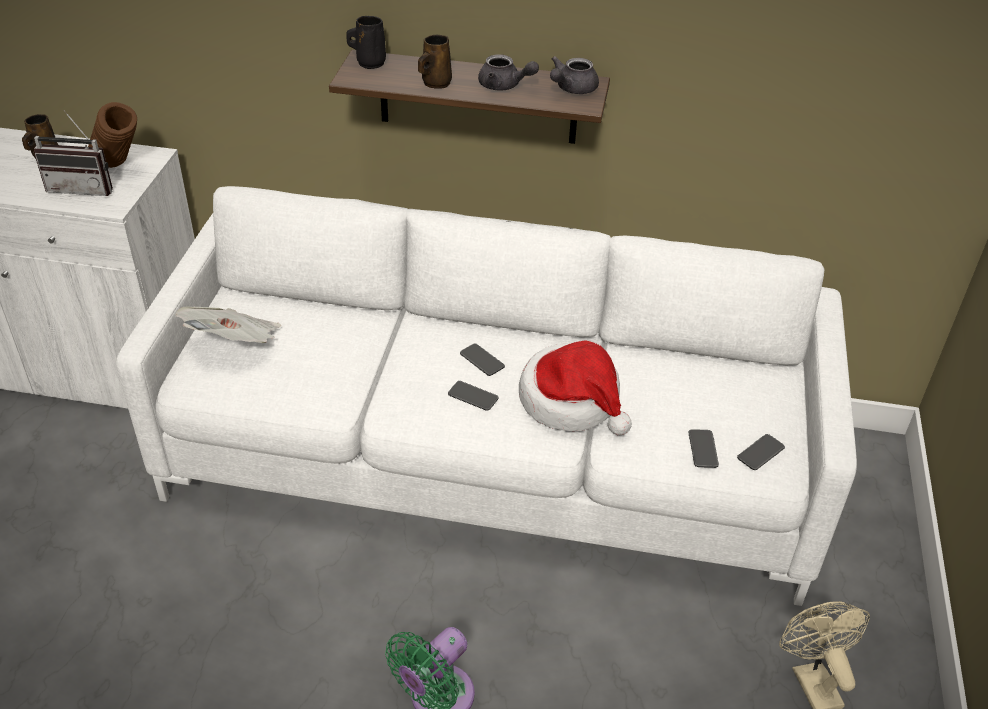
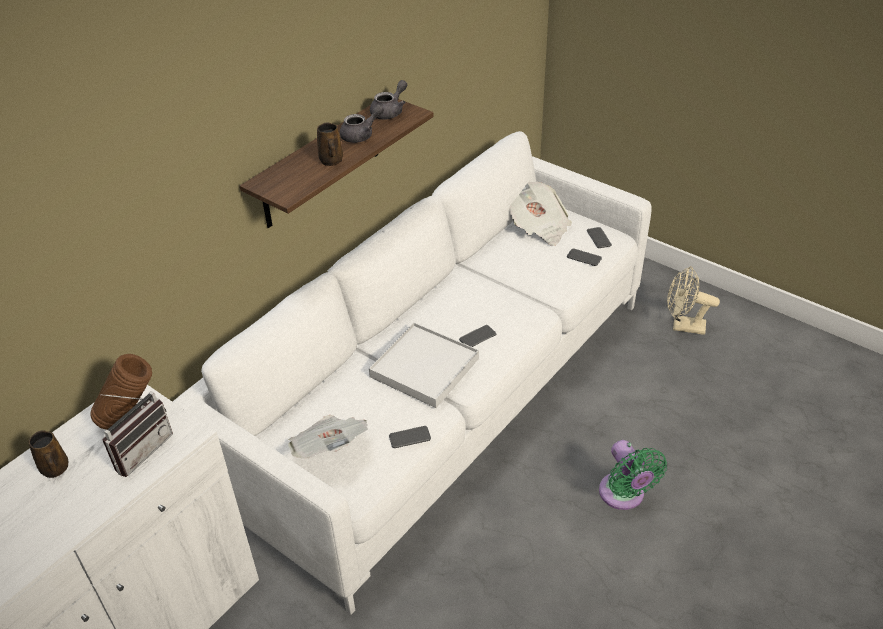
camera: 60 degrees left, 0 degrees up
black mug [346,16,386,69] -> none
phone [460,343,505,376] -> phone moved to [389,426,431,448]
hat [519,340,632,435] -> none
grey teapot [550,56,599,94] -> grey teapot turned 120 degrees counterclockwise [370,80,407,120]
none -> white tray [369,322,479,408]
none -> newspaper [509,181,572,246]

